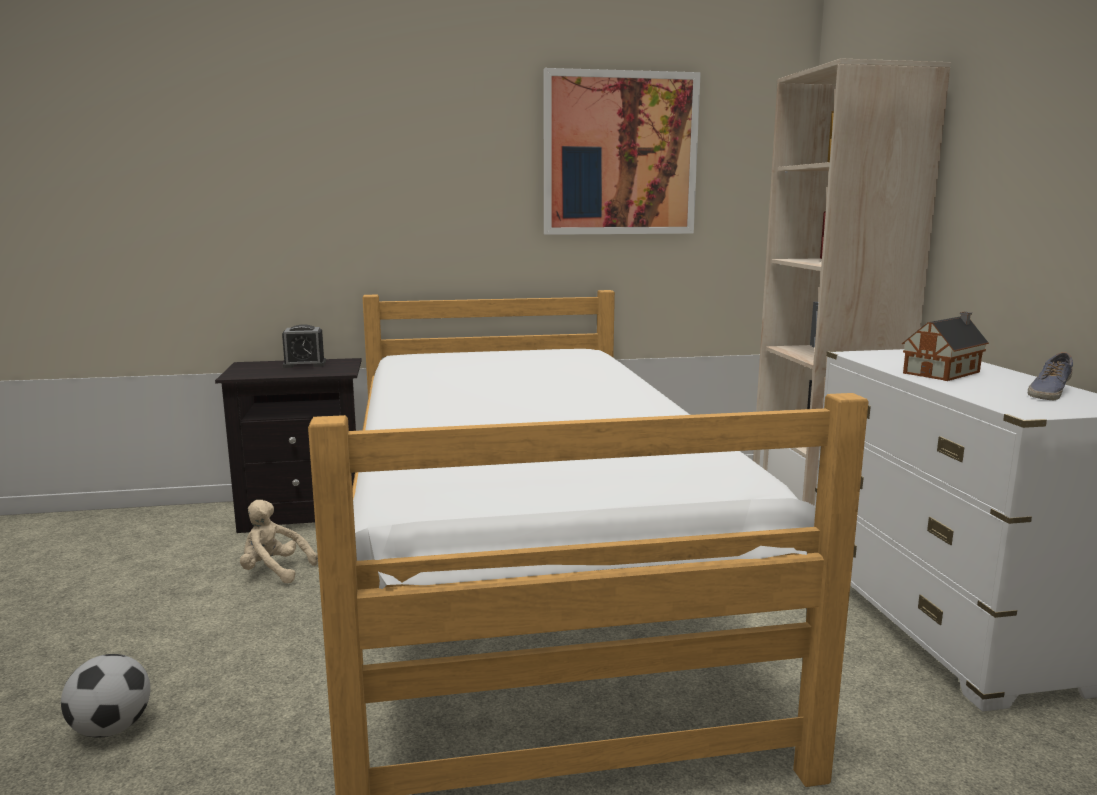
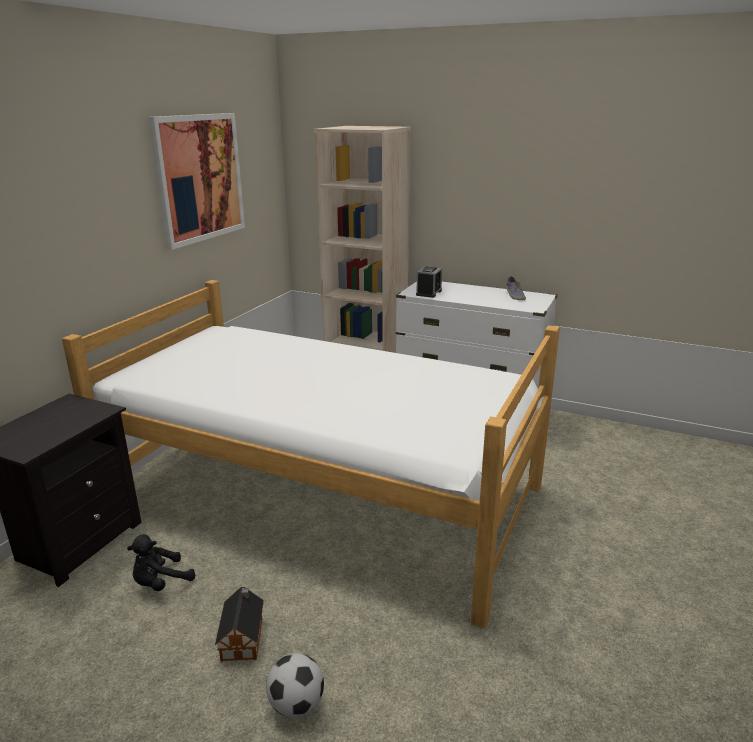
camera: 55 degrees left, 10 degrees up
beige plush toy [240,500,318,583] -> black plush toy [127,534,195,591]
alarm clock [282,324,326,368] -> alarm clock moved to [416,267,442,298]
toy house [902,312,989,381] -> toy house moved to [215,587,264,662]

